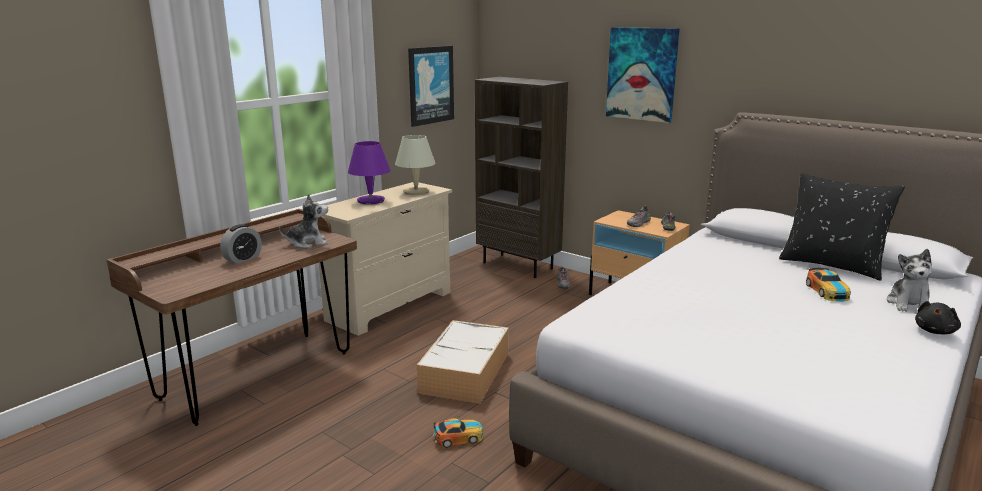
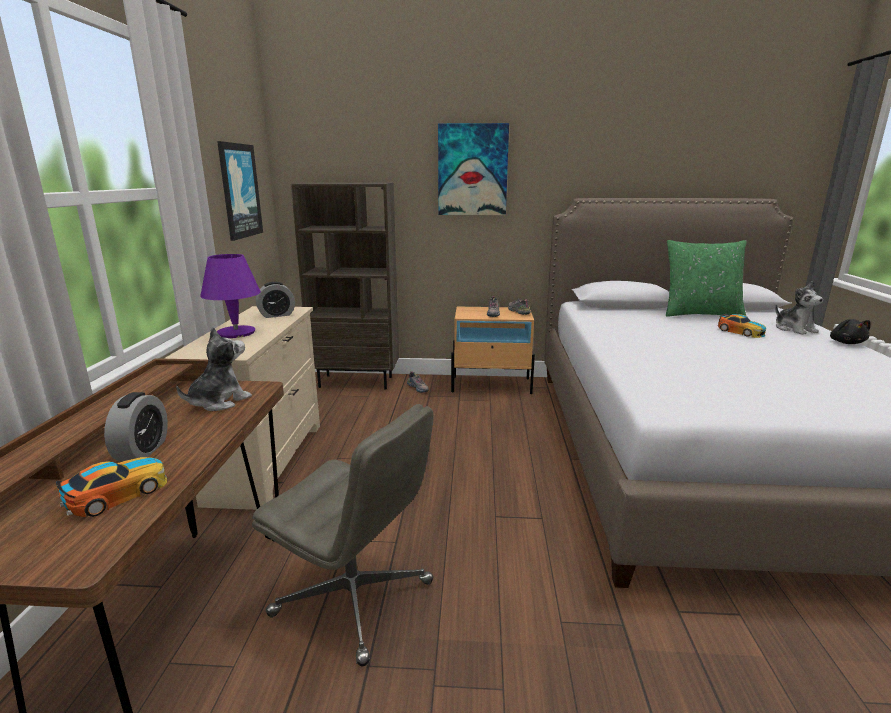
camera: 35 degrees left, 0 degrees up
beige table lamp [395,135,435,195] -> alarm clock [256,282,295,318]
storage box [417,320,509,404] -> none
toy car [433,418,483,448] -> toy car moved to [56,457,167,517]
black pillow [779,173,905,281] -> green pillow [666,240,747,317]
none -> grey office chair [252,404,434,666]

